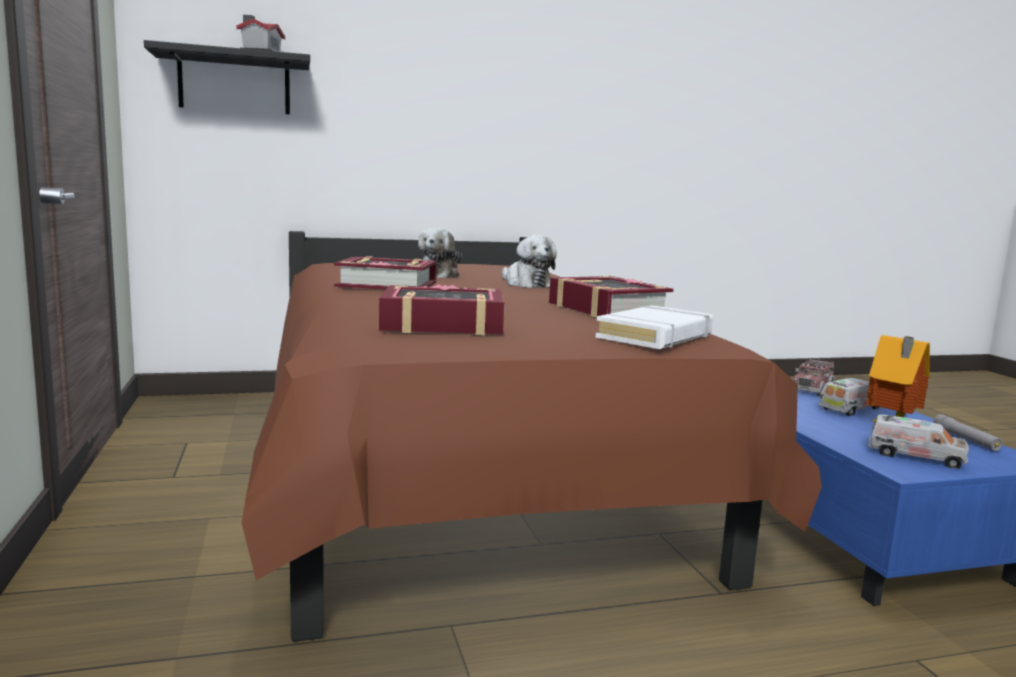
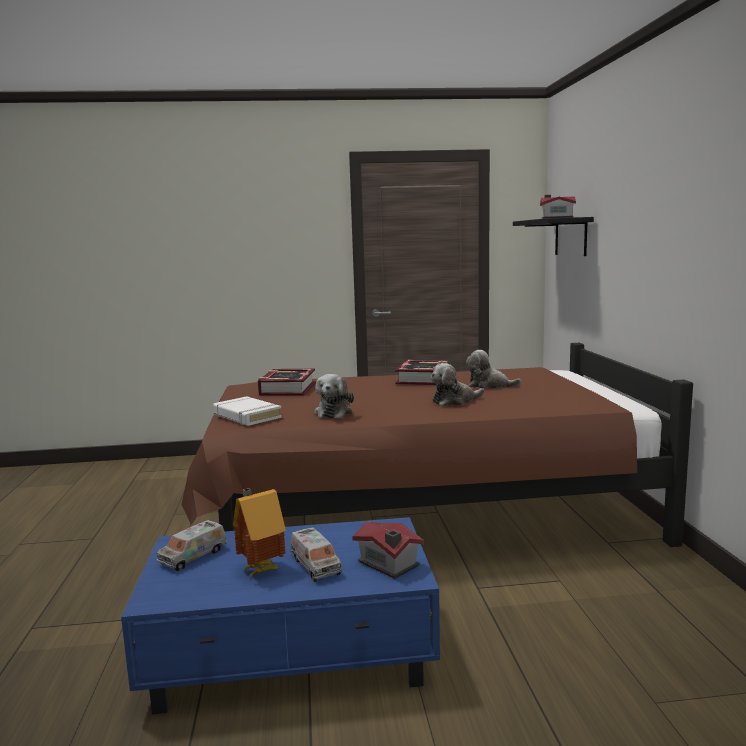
camera: 100 degrees right, 0 degrees up
book [549,276,673,317] -> plush toy [314,374,354,418]
toy truck [792,358,836,396] -> toy house [352,521,424,579]
grey flashlight [933,414,1003,451] -> none

